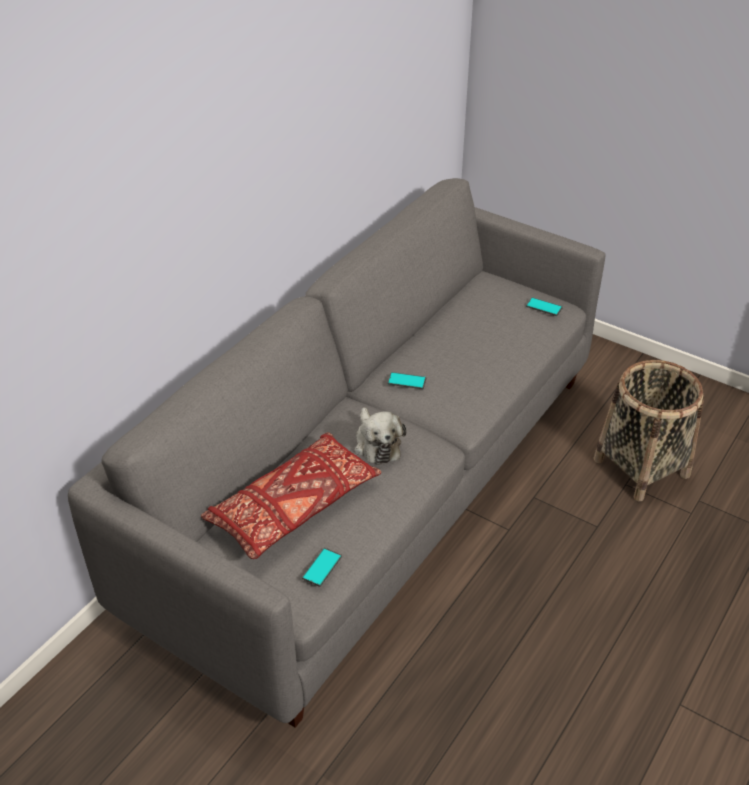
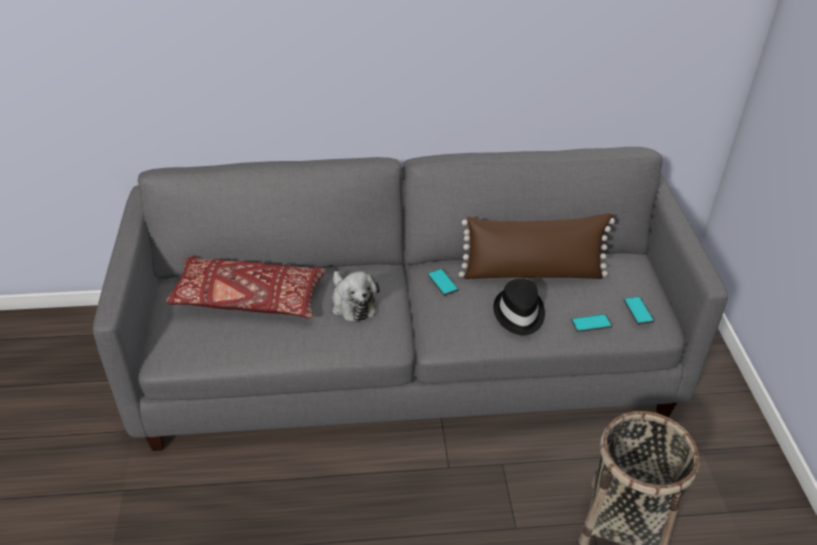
camera: 50 degrees right, 0 degrees up
phone [302,548,342,587] -> phone moved to [571,314,612,332]
plush toy [354,407,406,465] -> plush toy turned 60 degrees counterclockwise [332,271,379,322]
none -> brown pillow [459,213,615,279]
none -> black hat [493,278,545,335]

